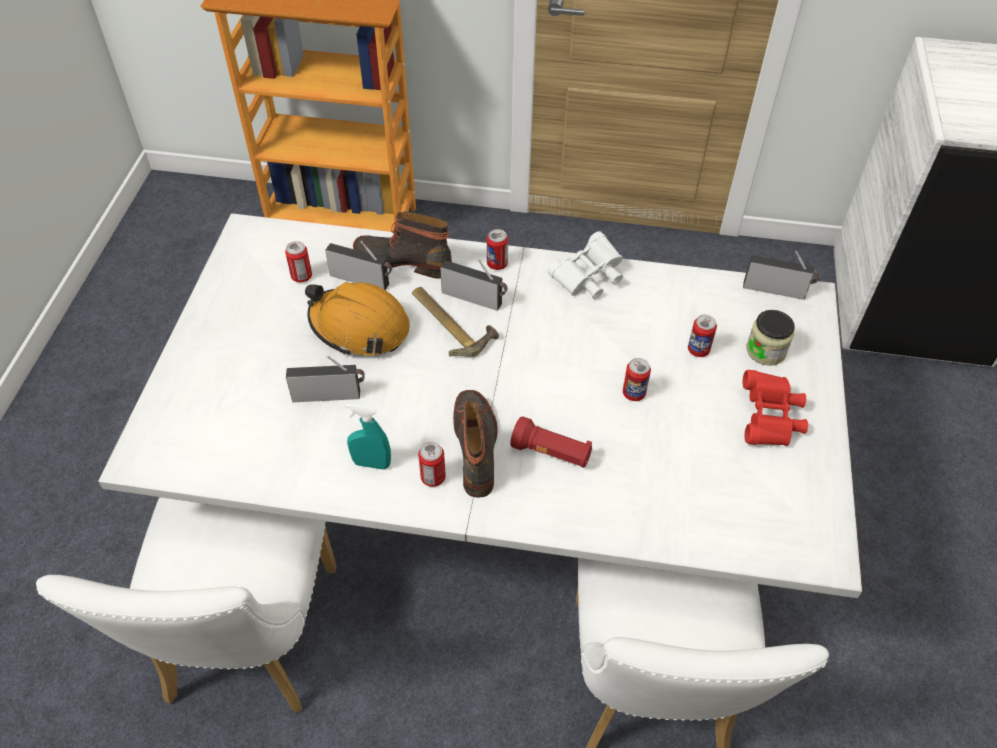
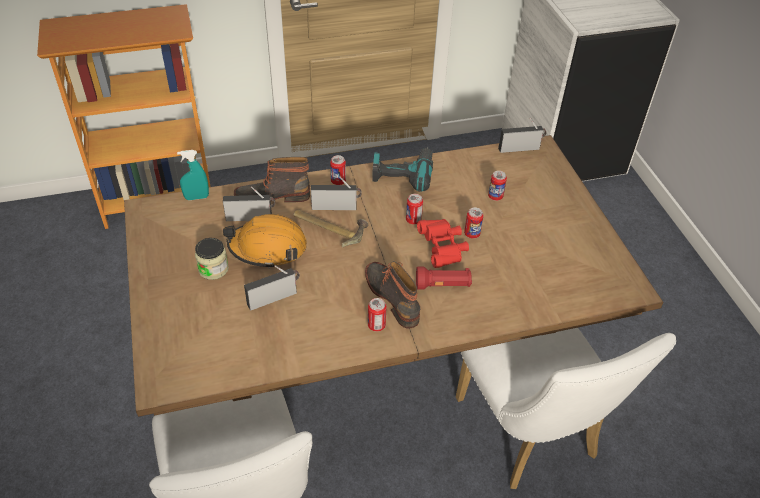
camera: 25 degrees left, 5 degrees down
white dining table [98,213,862,598] -> brown dining table [124,135,664,417]
can [285,241,312,282] -> can moved to [406,194,423,224]
turquoise spray bottle [345,403,391,470] -> turquoise spray bottle moved to [177,150,209,200]
white binoculars [548,231,623,299] -> power drill [372,147,433,192]
red binoculars [743,370,808,446] -> red binoculars moved to [417,219,469,268]
jar [746,310,795,366] -> jar moved to [195,238,229,280]

